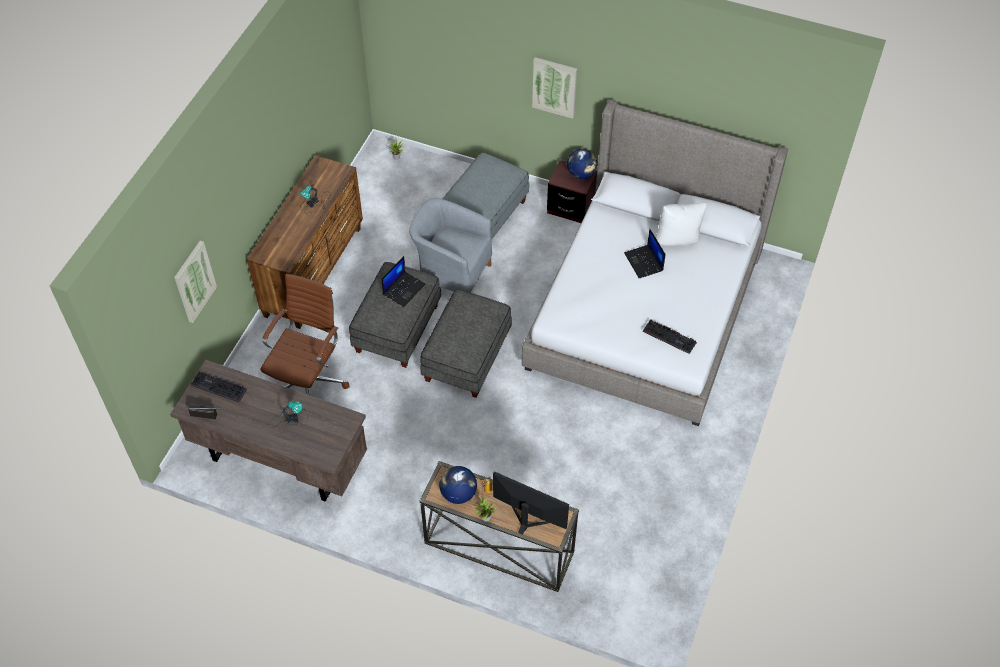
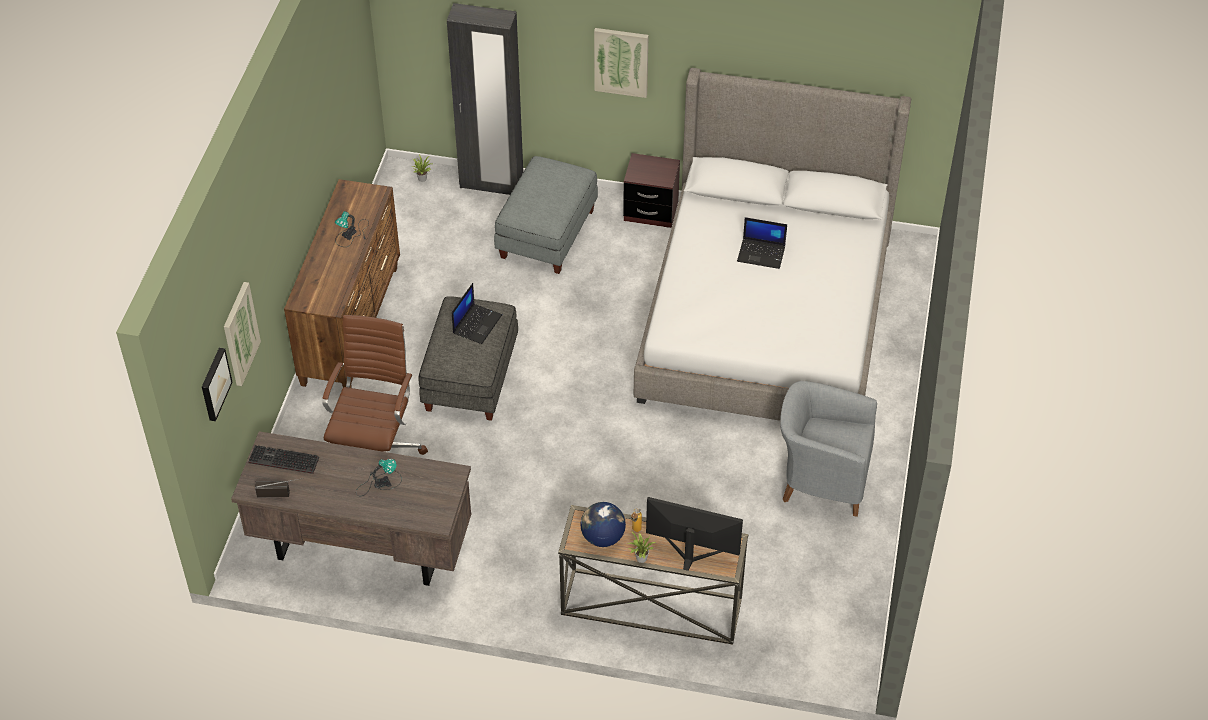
camera: 10 degrees left, 5 degrees down
grey armchair [409,198,492,293] -> grey armchair moved to [780,381,877,517]
grey ottoman [420,289,512,398] -> none
globe [567,149,597,179] -> none
laptop [624,229,666,278] -> laptop turned 45 degrees counterclockwise [737,217,787,269]
keyboard [643,319,697,354] -> none
white pillow [656,202,707,246] -> none
none -> picture [202,348,233,421]
none -> black wardrobe [447,3,523,195]

